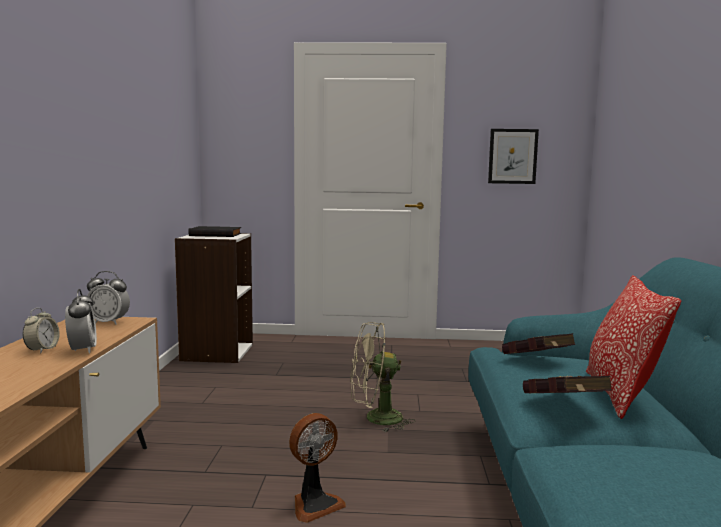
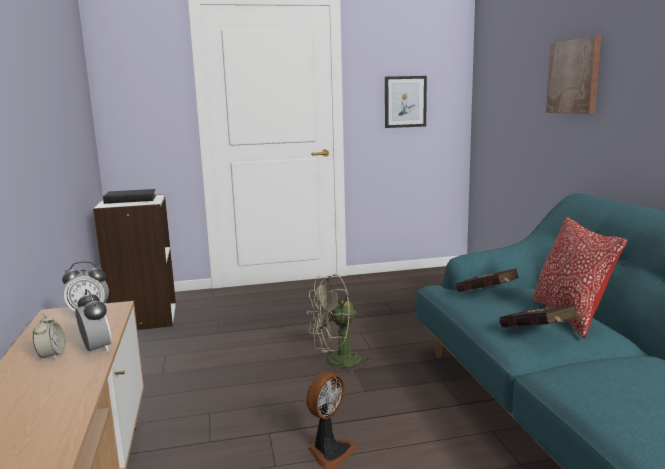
camera: 15 degrees left, 5 degrees up
none -> picture [546,35,601,114]

